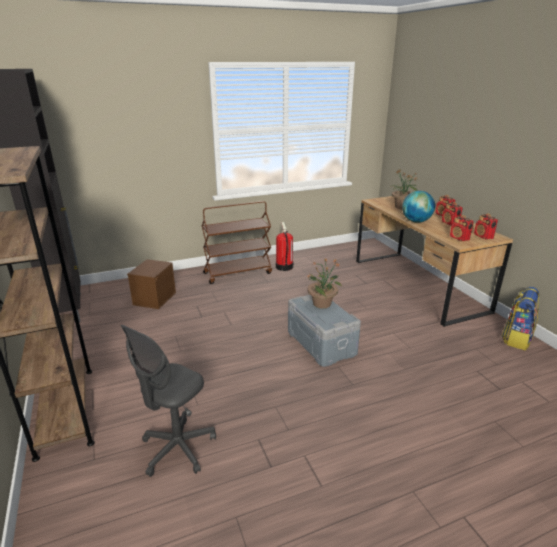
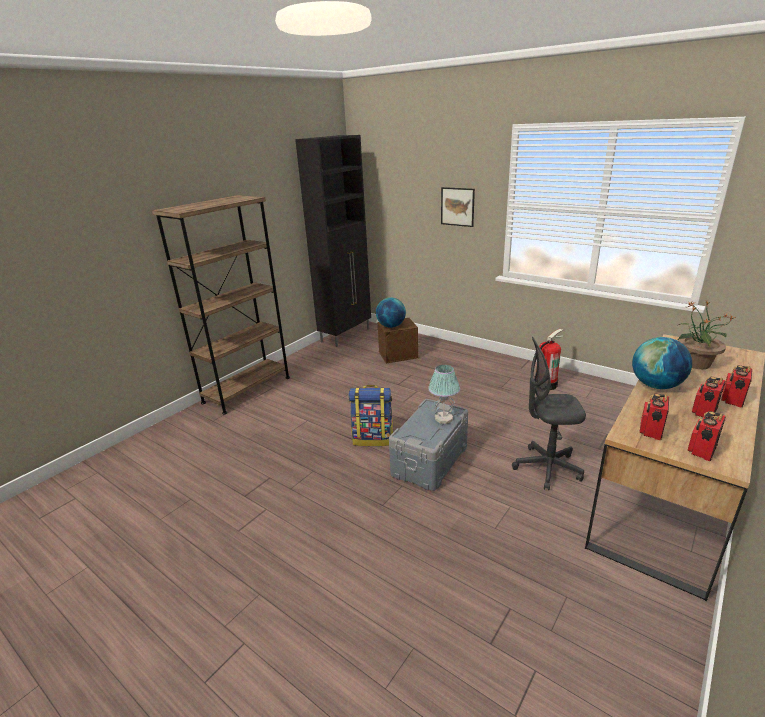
camera: 60 degrees right, 0 degrees up
grey office chair [120,325,216,477] -> grey office chair moved to [512,337,586,490]
brown cart [202,201,272,284] -> none
potted plant [306,258,342,309] -> table lamp [428,365,460,424]
backpack [502,287,539,351] -> backpack moved to [348,385,393,446]
none -> globe [376,297,406,328]
none -> picture [441,187,475,227]

